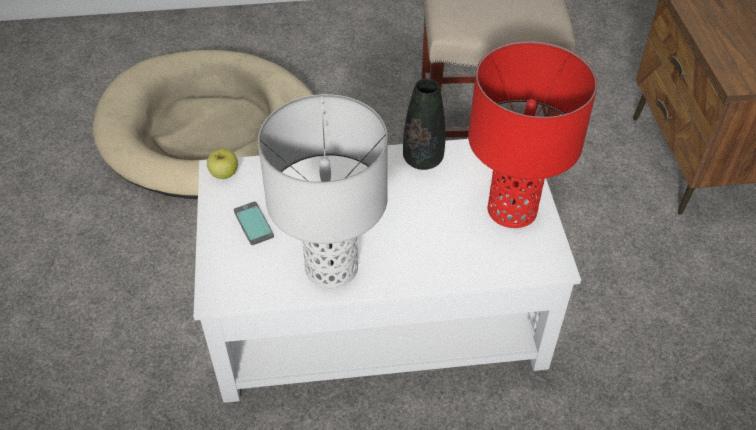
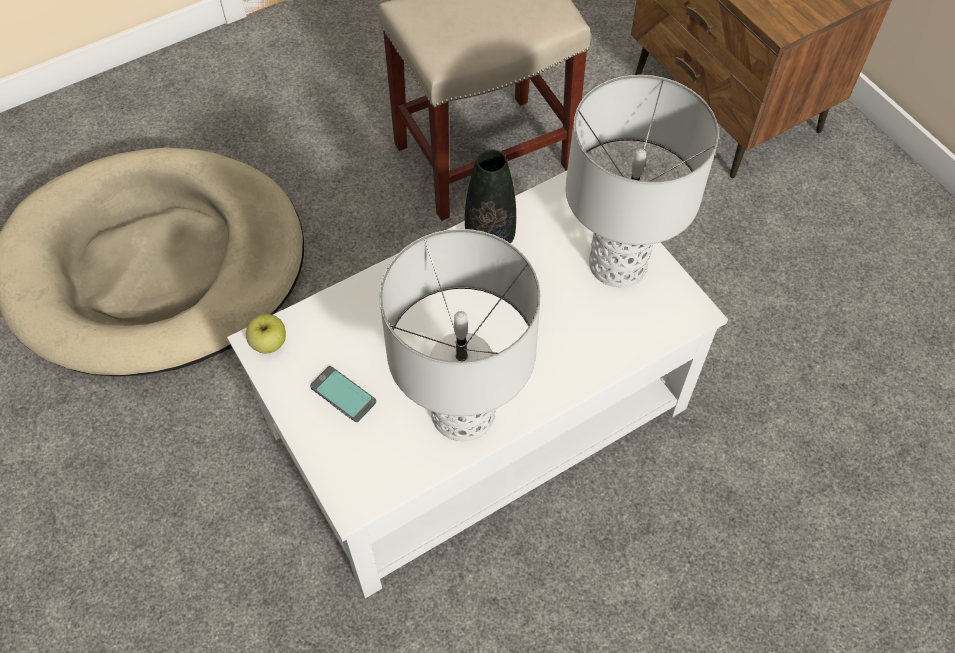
camera: 25 degrees left, 10 degrees up
red table lamp [468,41,597,228] -> white table lamp [565,75,719,287]

